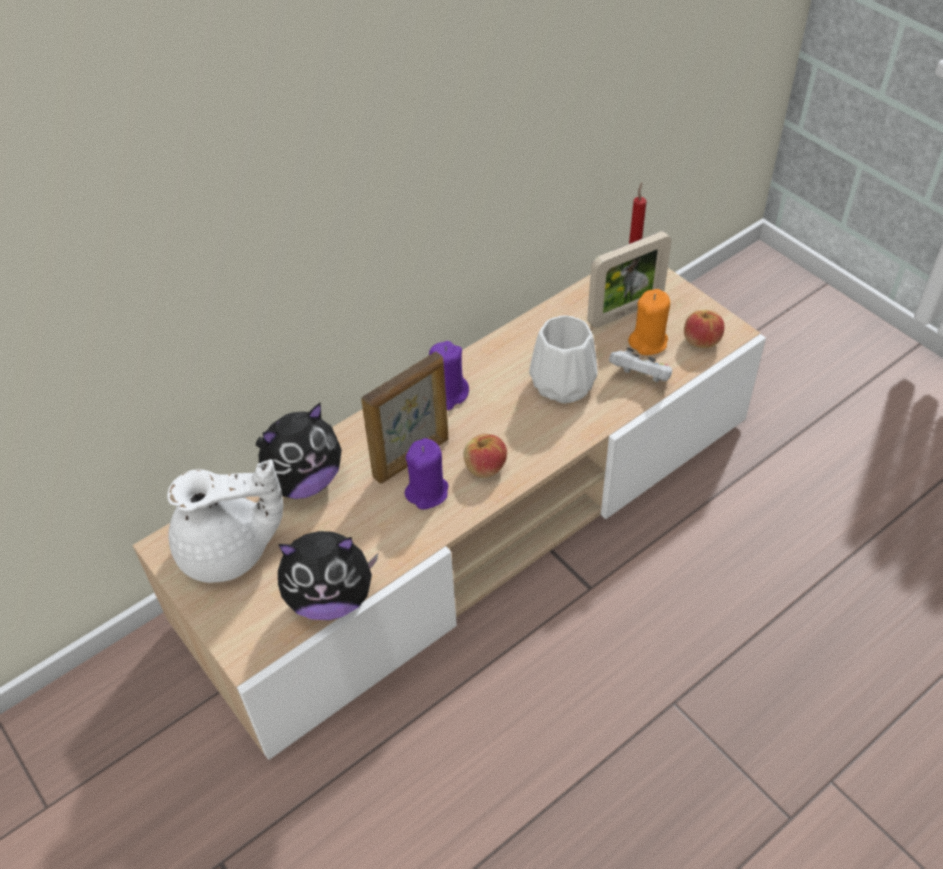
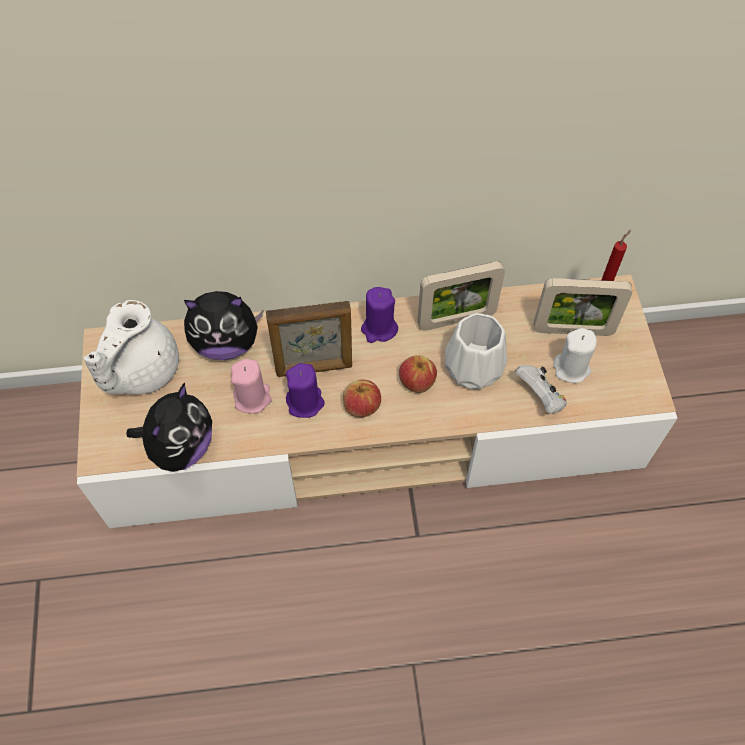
camera: 30 degrees right, 10 degrees up
white teapot [167,459,283,583] -> white teapot turned 90 degrees clockwise [83,300,179,394]
plush toy [278,531,378,620] -> plush toy turned 90 degrees counterclockwise [126,383,212,472]
orange candle [628,289,670,355] -> white candle [553,328,597,383]
apple [684,310,725,348] -> apple moved to [399,355,437,393]
none -> pink candle [231,359,272,414]
none -> picture frame [417,261,505,331]

